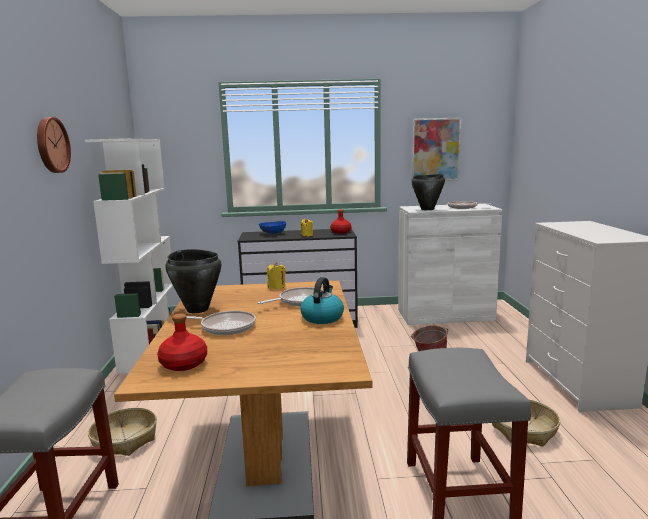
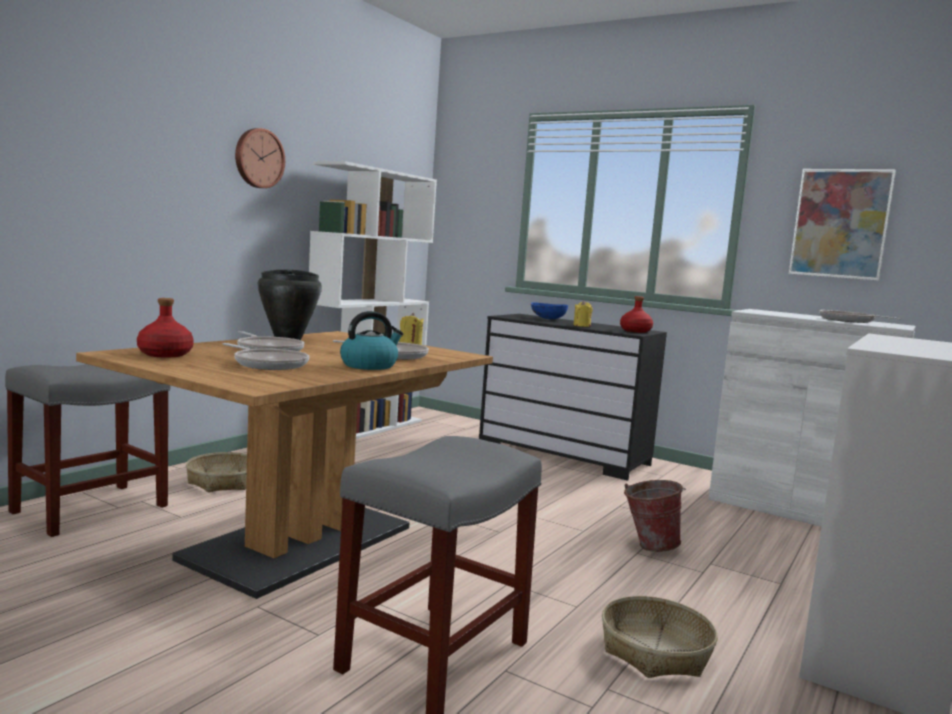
camera: 35 degrees right, 5 degrees down
black cooking pot [411,174,445,210] -> none
none -> frying pan [222,343,309,370]

